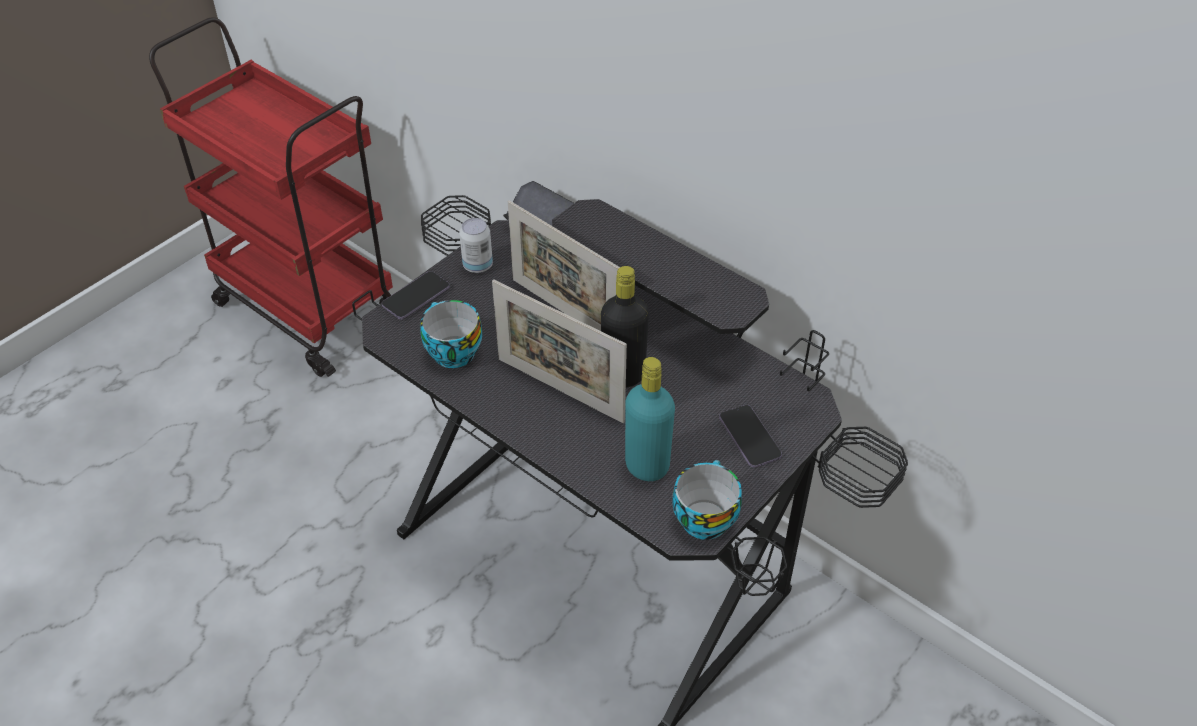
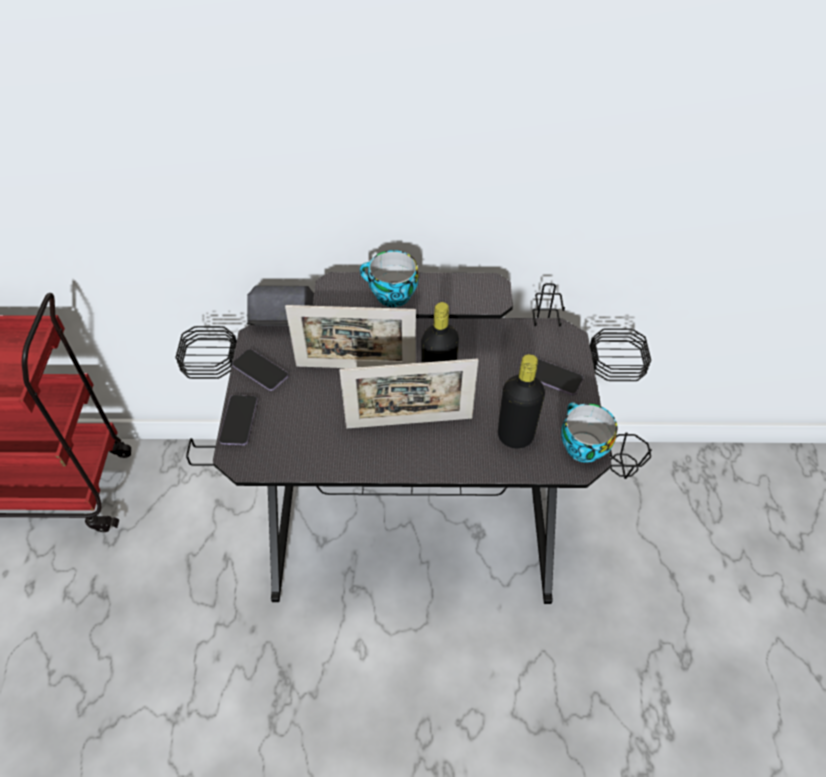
camera: 40 degrees left, 5 degrees up
cup [421,300,482,368] -> cup moved to [360,250,419,307]
can [459,218,493,273] -> phone [232,349,289,391]
turquoise bottle [625,357,675,481] -> black bottle [498,354,545,448]

